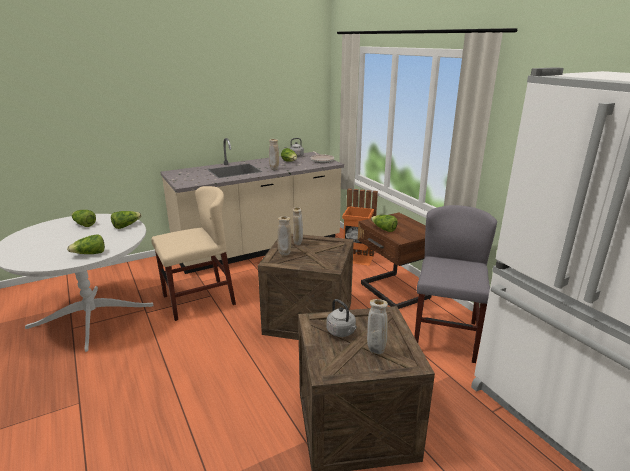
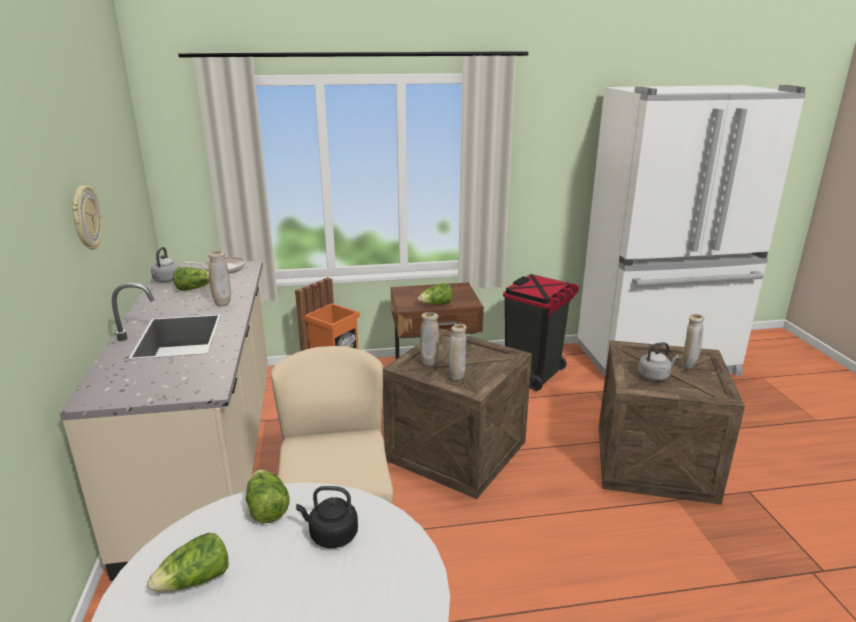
camera: 70 degrees left, 0 degrees up
lettuce [67,234,105,254] -> none
grey chair [414,205,497,363] -> black trash can [503,274,579,391]
none -> wall clock [72,185,103,250]
none -> black kettle [296,486,358,548]

